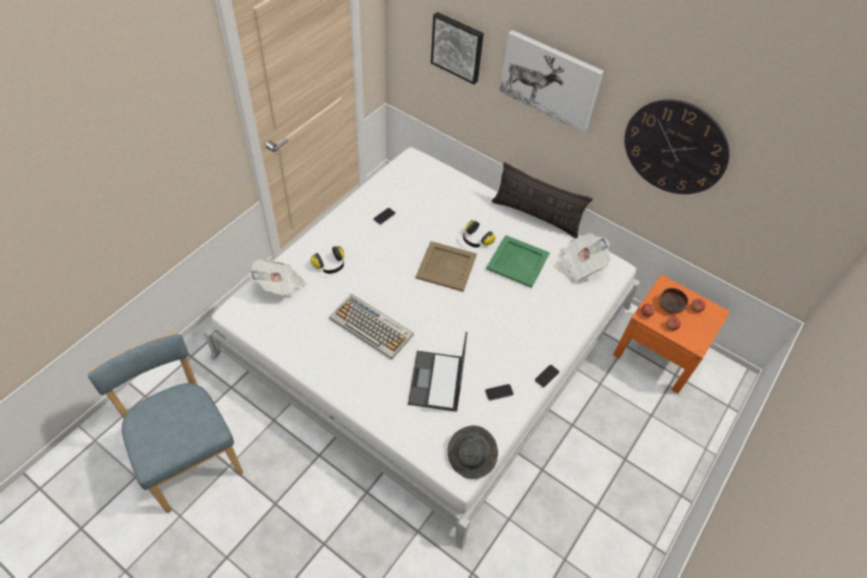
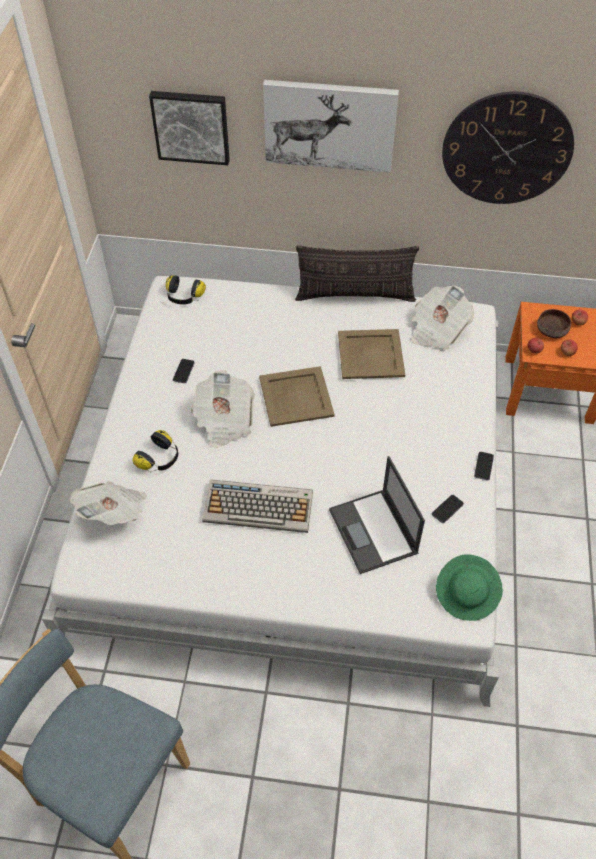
camera: 25 degrees left, 0 degrees up
grey hat [448,425,498,479] -> green hat [436,554,503,621]
headphones [463,220,496,248] -> headphones moved to [166,275,206,305]
green tray [486,235,550,288] -> beige tray [338,329,405,379]
none -> newspaper [191,370,255,448]

